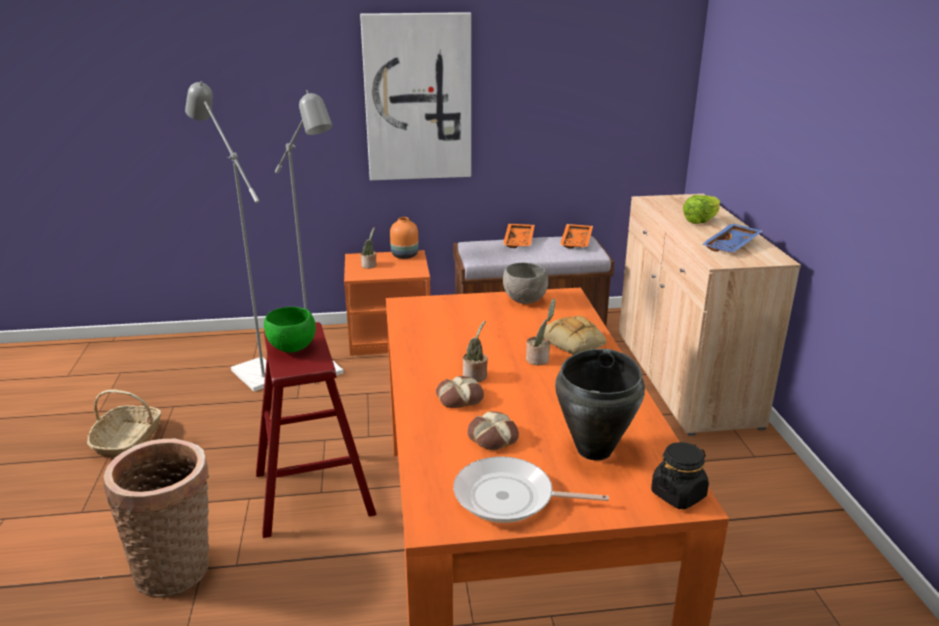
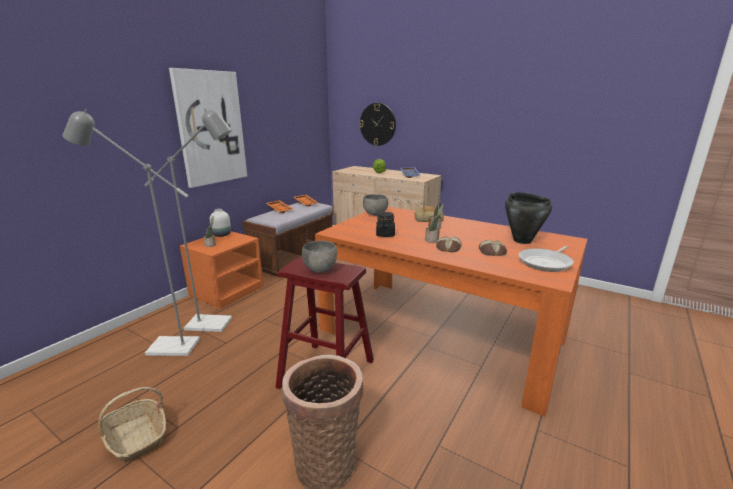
camera: 50 degrees left, 5 degrees down
green bowl [264,307,316,353] -> grey bowl [302,241,337,273]
orange vase [390,217,419,259] -> white vase [210,209,231,237]
black jar [651,442,709,509] -> black jar moved to [376,212,395,237]
none -> wall clock [359,103,396,146]

